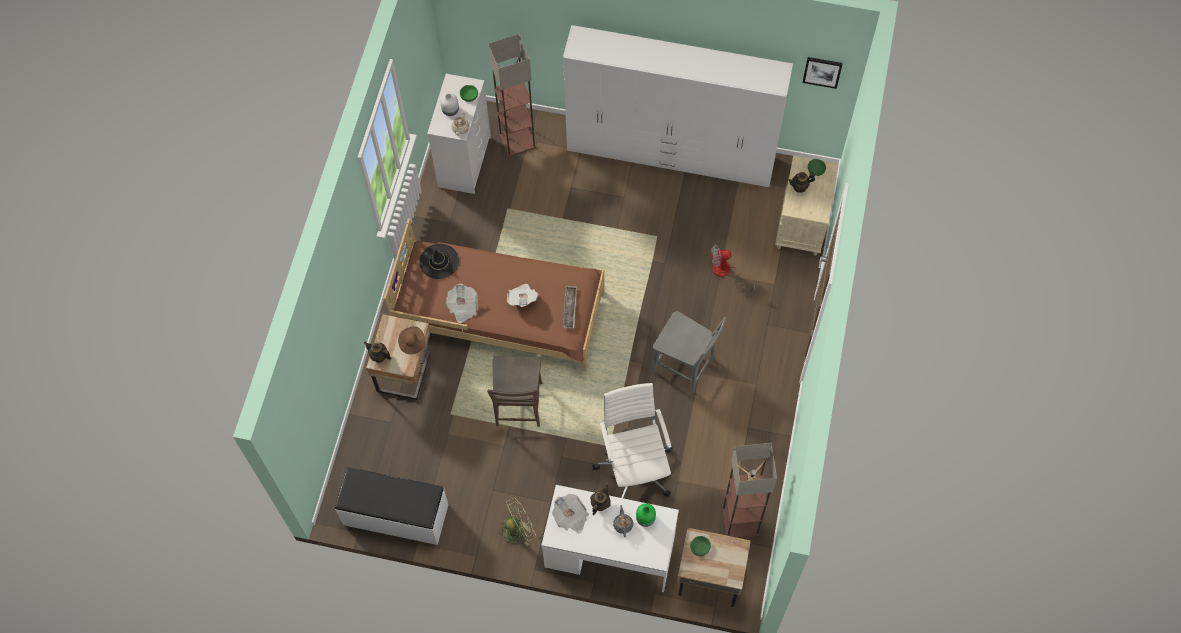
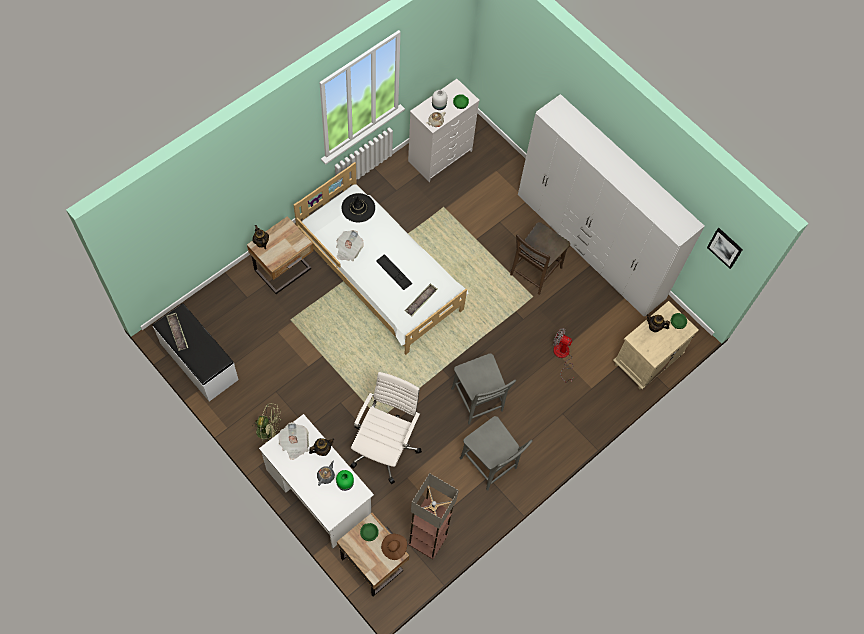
camera: 30 degrees right, 0 degrees up
brown bed [383,218,604,371] -> white bed [294,162,468,355]
brown hat [398,326,425,354] -> brown hat moved to [381,534,407,560]
brown chair [487,356,542,427] -> brown chair moved to [510,222,570,295]
floor lamp [488,34,536,157] -> none
newspaper [507,284,538,307] -> keyboard [376,254,412,290]
none -> tray [166,313,188,351]
none -> grey chair [459,416,533,491]

